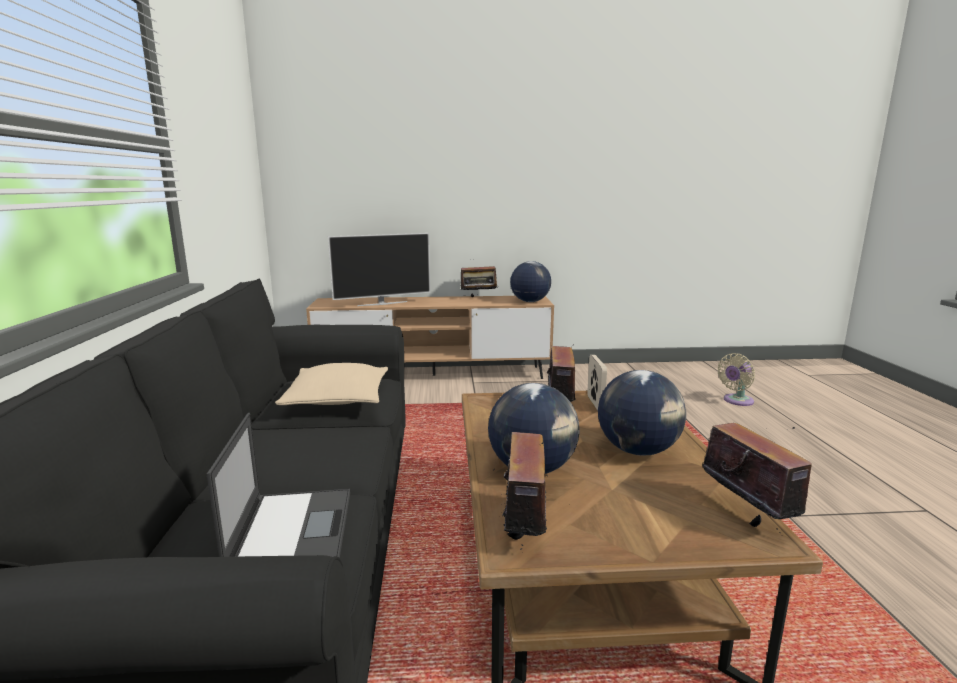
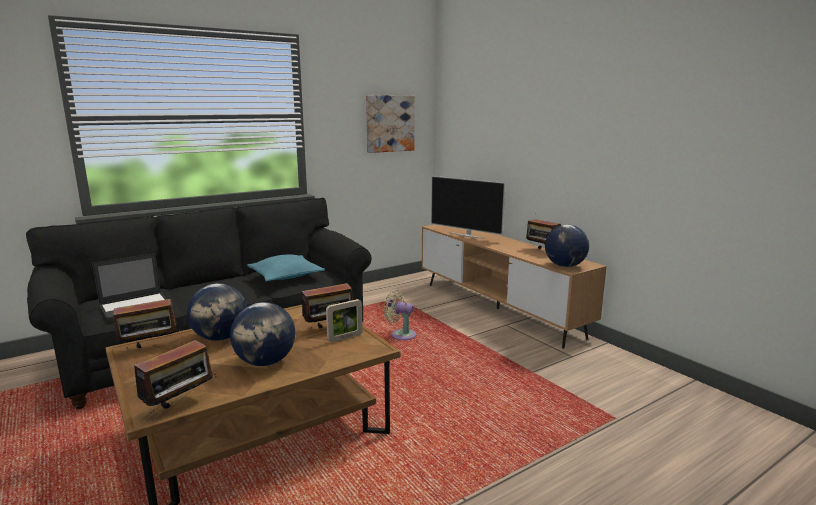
camera: 60 degrees right, 0 degrees up
beige pillow [275,363,388,405] -> turquoise pillow [247,255,325,282]
beige fan [717,353,755,406] -> beige fan moved to [384,290,417,340]
none -> picture [366,95,415,153]

